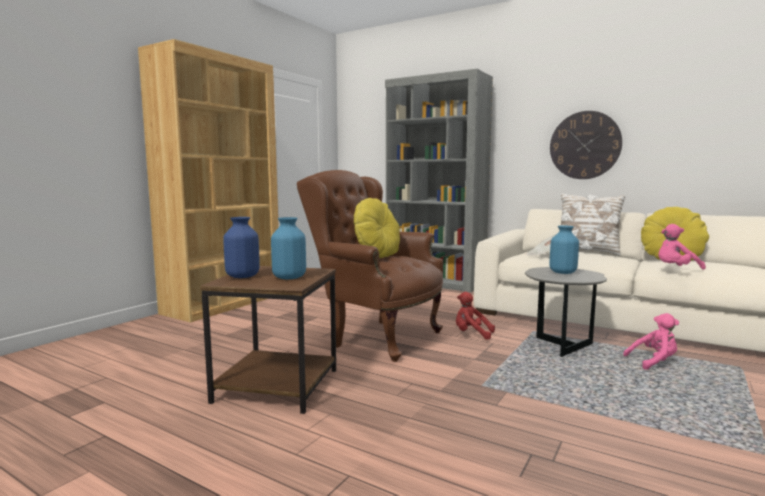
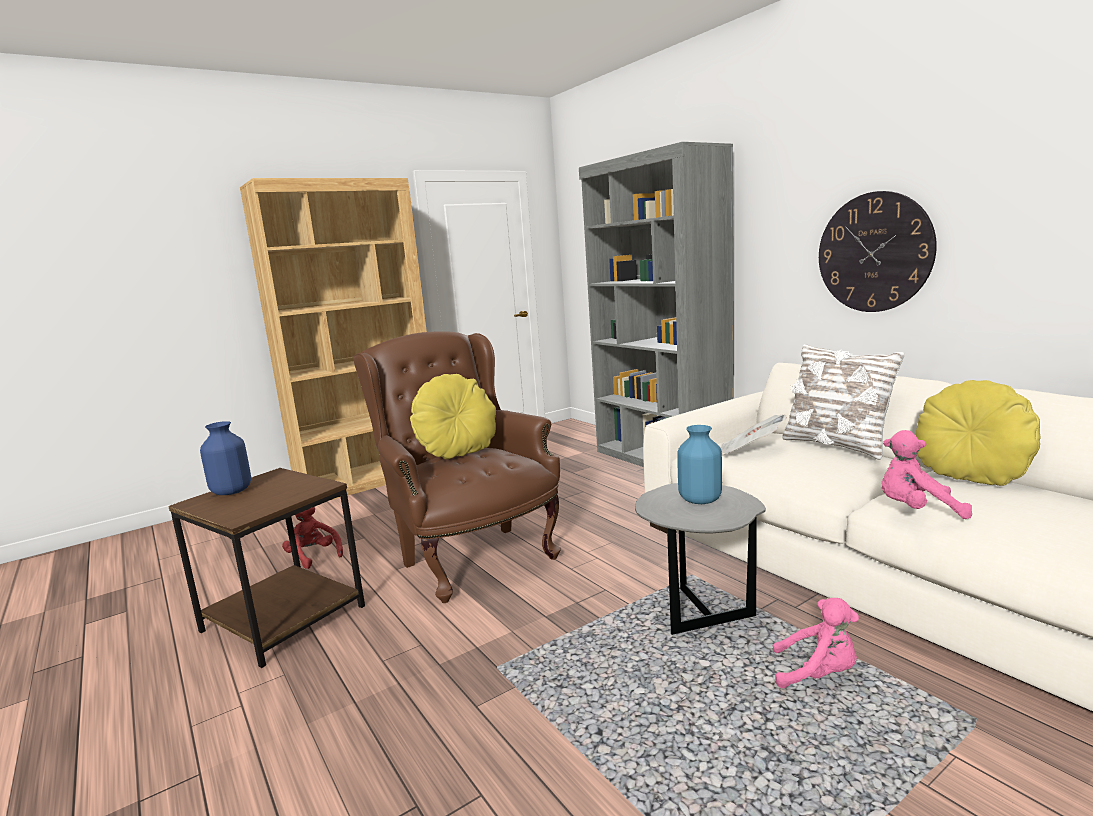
camera: 25 degrees right, 5 degrees up
blue vase [271,217,306,279] -> none
red plush toy [456,292,495,340] -> red plush toy moved to [282,507,343,569]

